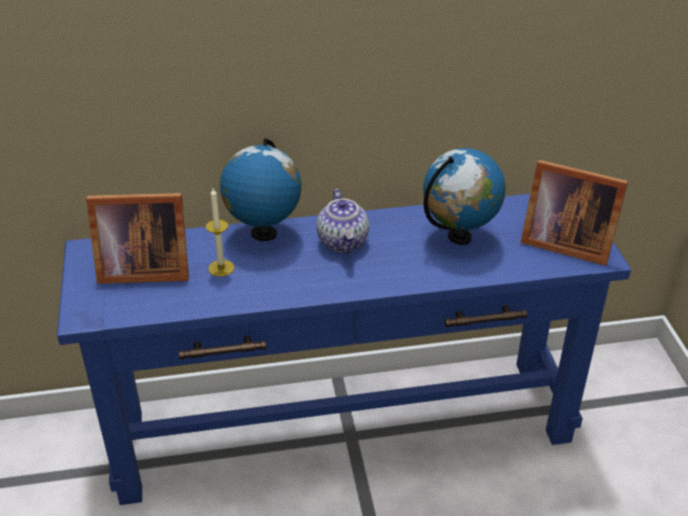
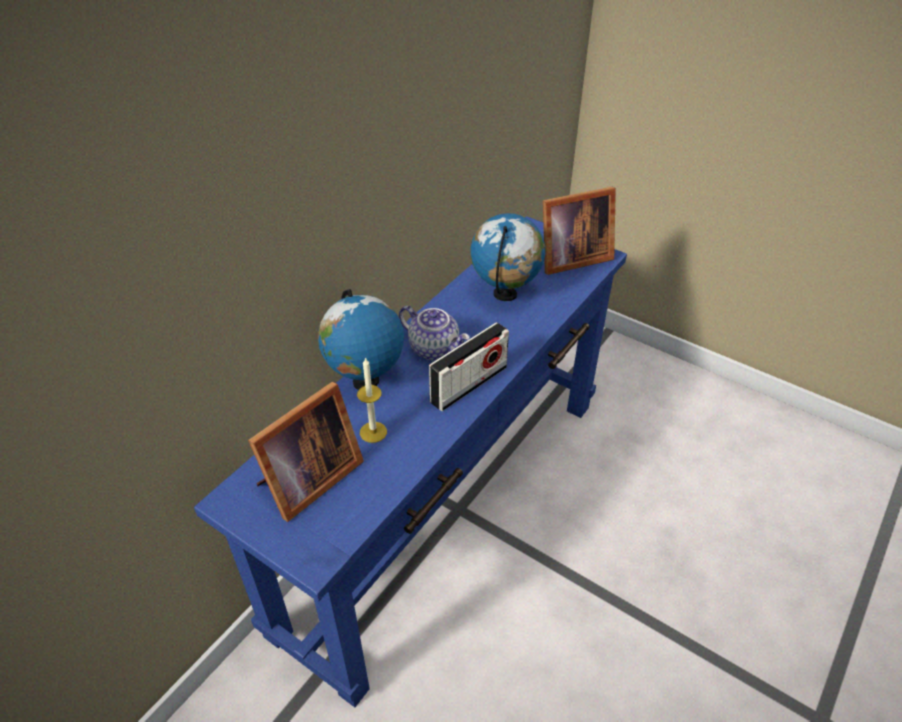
camera: 45 degrees left, 5 degrees up
none -> radio [429,322,509,411]

